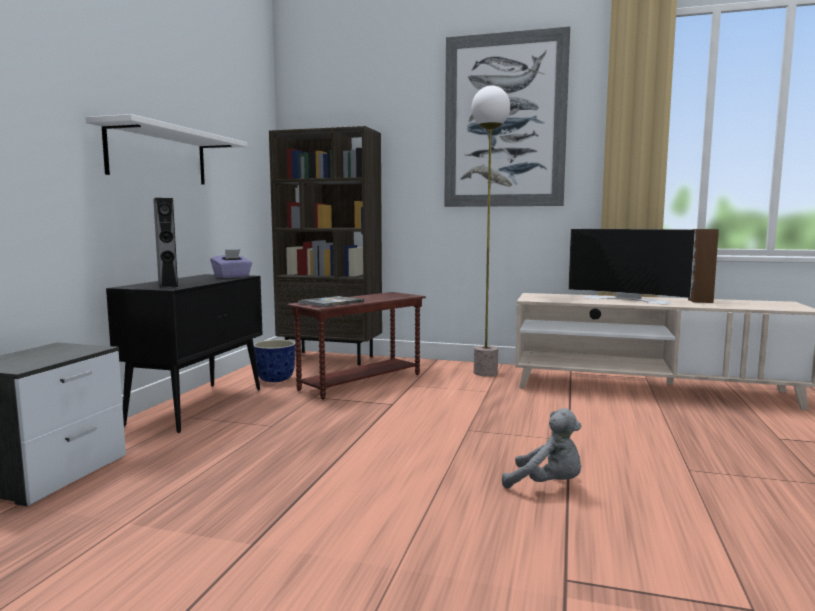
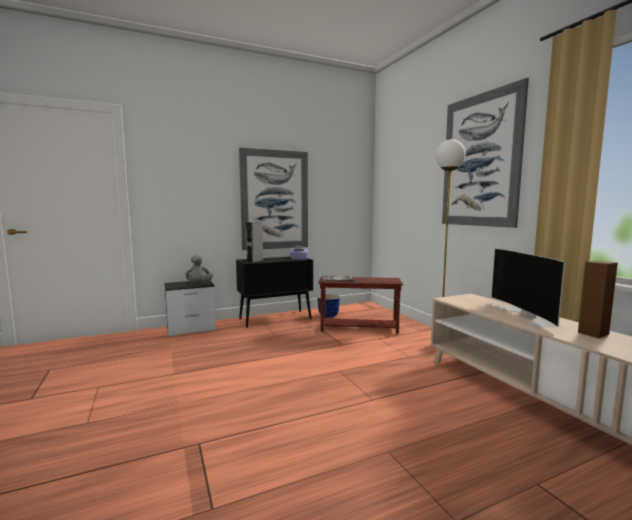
camera: 50 degrees right, 0 degrees up
white shelf [85,114,247,185] -> picture [239,148,308,250]
brown bookcase [269,126,382,365] -> none
grey plush toy [502,408,581,489] -> grey plush toy moved to [185,255,213,283]

